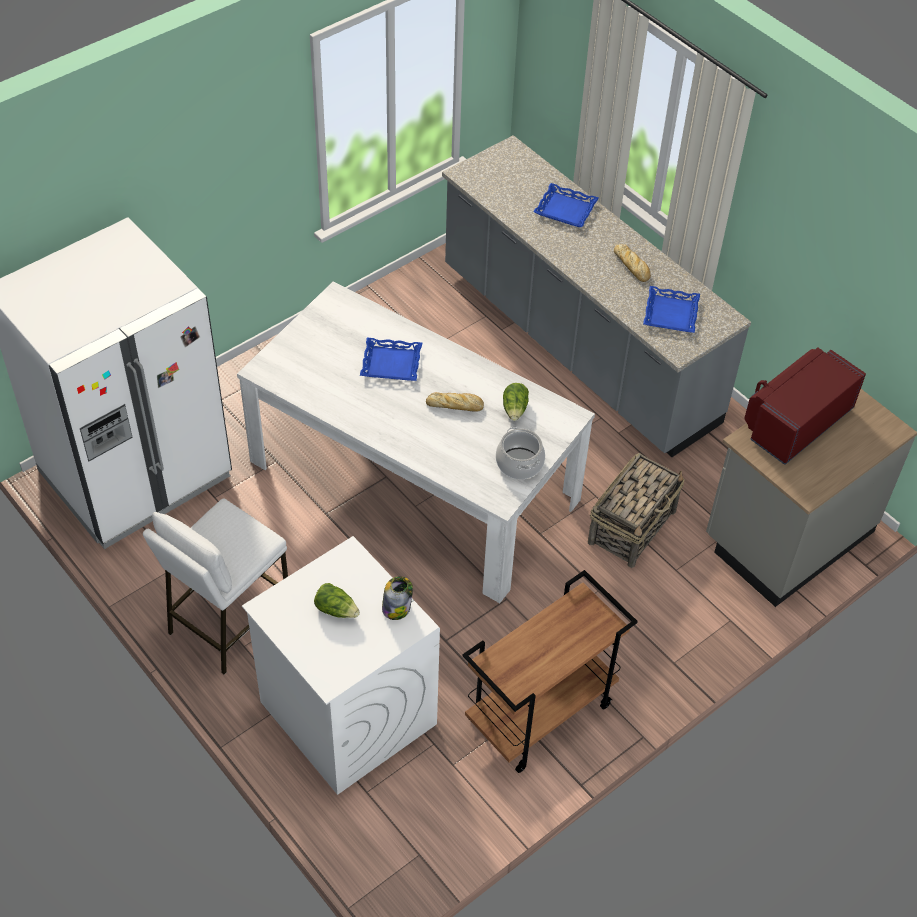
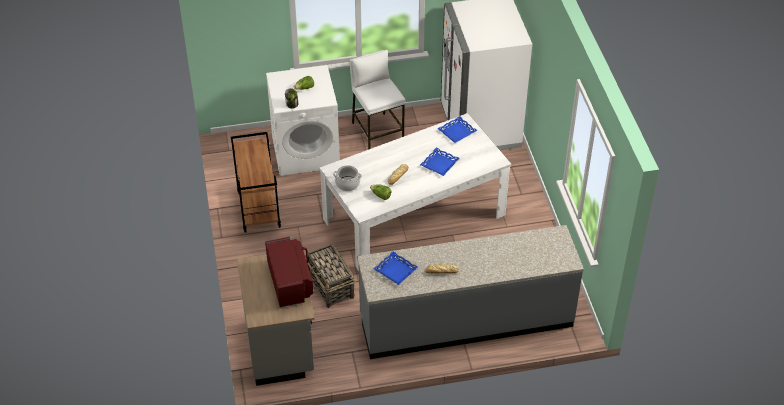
camera: 120 degrees right, 5 degrees down
blue tray [533,183,599,227] -> blue tray moved to [437,116,478,143]

